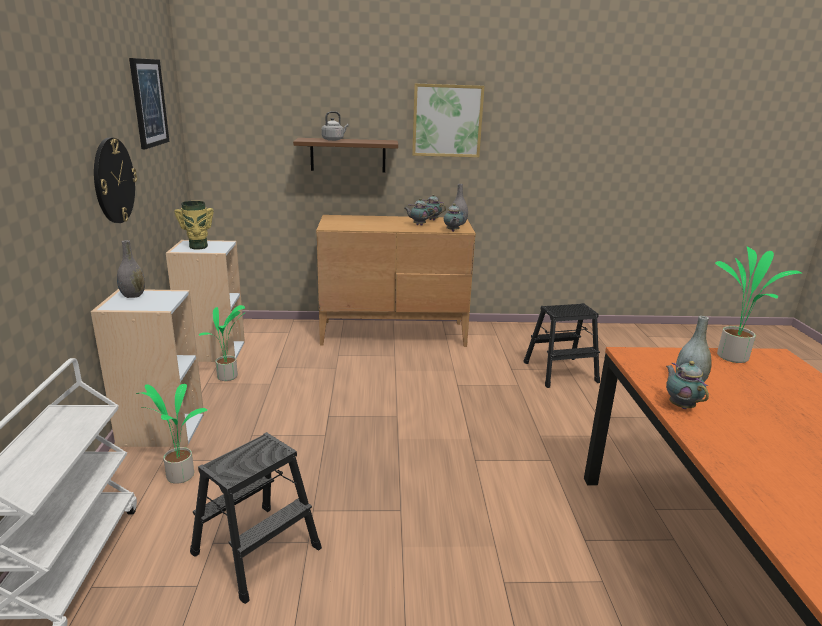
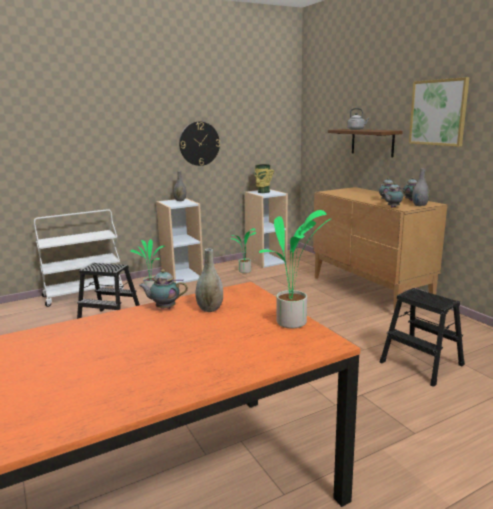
camera: 65 degrees right, 5 degrees down
picture [129,58,169,149] -> none
teapot [666,361,709,409] -> teapot turned 135 degrees counterclockwise [139,269,188,309]

